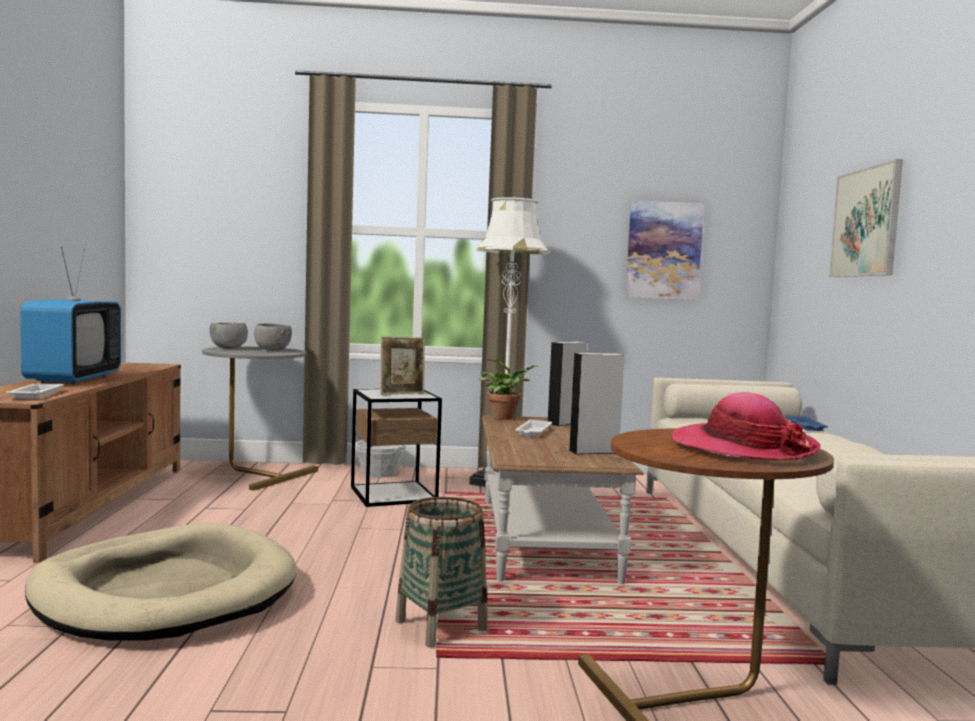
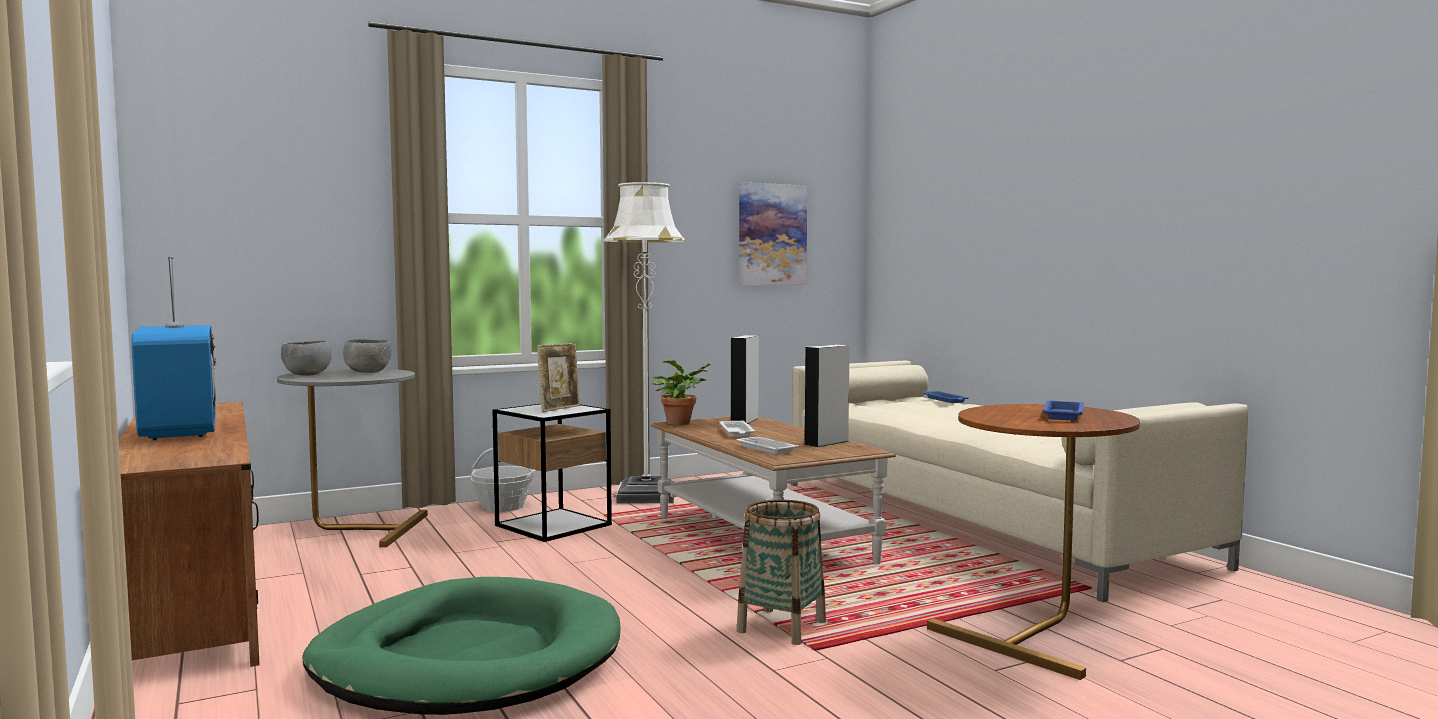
camera: 25 degrees left, 0 degrees up
white tray [6,383,64,399] -> white tray moved to [736,437,799,454]
beige dog bed [25,523,297,641] -> green dog bed [302,577,621,715]
hat [671,392,821,460] -> blue tray [1042,401,1084,420]
picture [829,159,903,277] -> none

